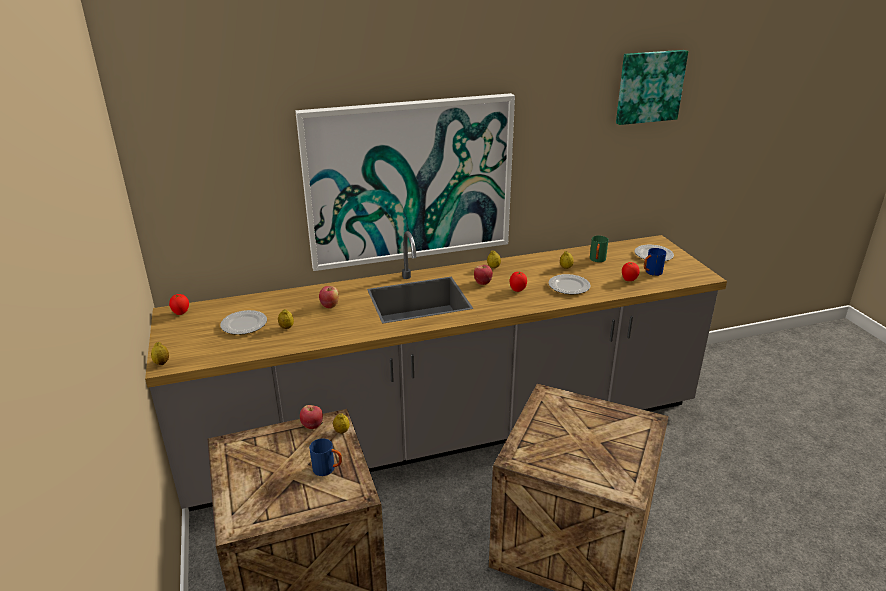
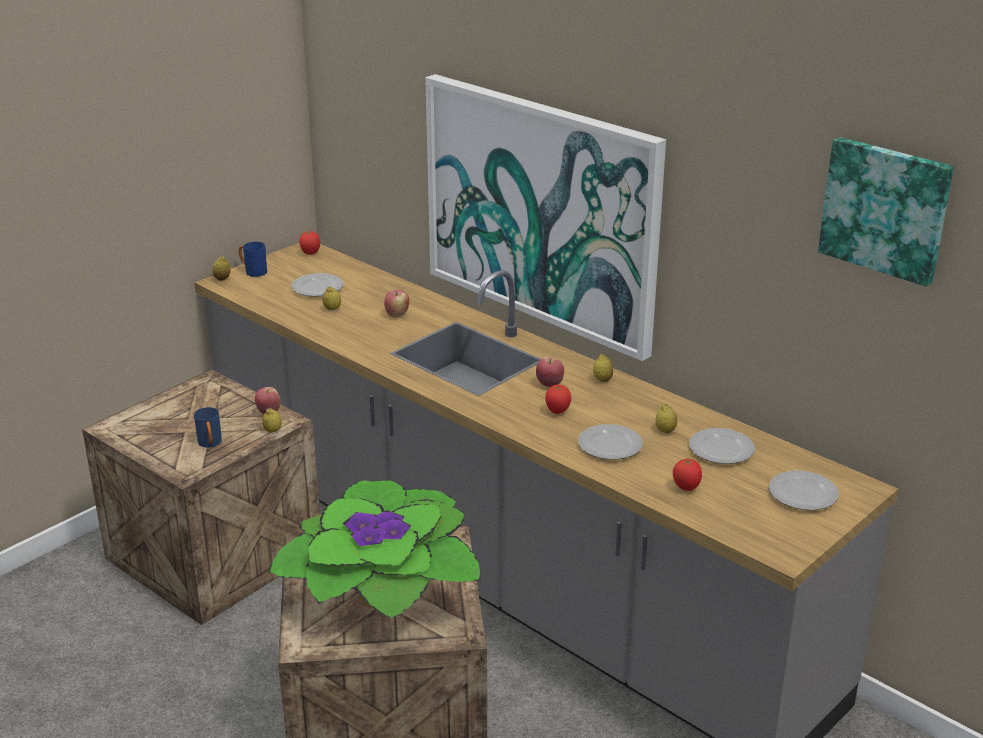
camera: 60 degrees right, 0 degrees up
green mug [590,236,609,262] -> plate [689,428,755,464]
blue mug [644,248,666,276] -> blue mug moved to [239,242,267,277]
none -> potted plant [268,480,481,618]

